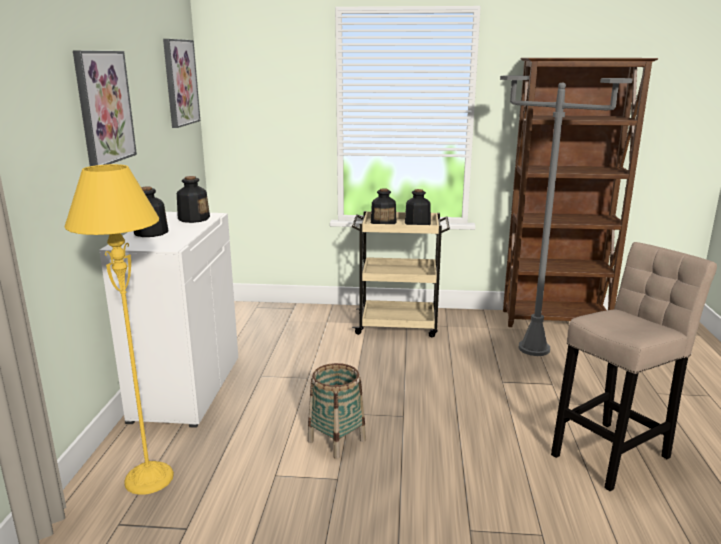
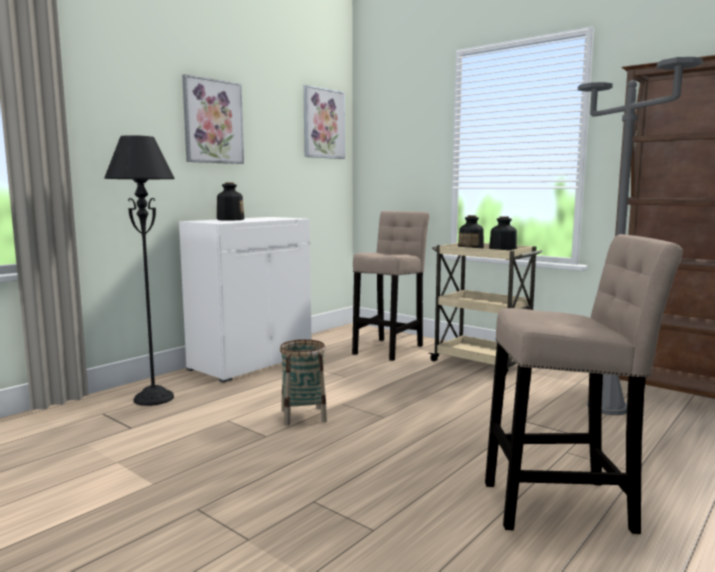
camera: 35 degrees right, 10 degrees down
yellow floor lamp [65,164,174,495] -> black floor lamp [104,135,175,406]
bottle [177,176,210,223] -> none
none -> beige stool [352,211,429,361]

